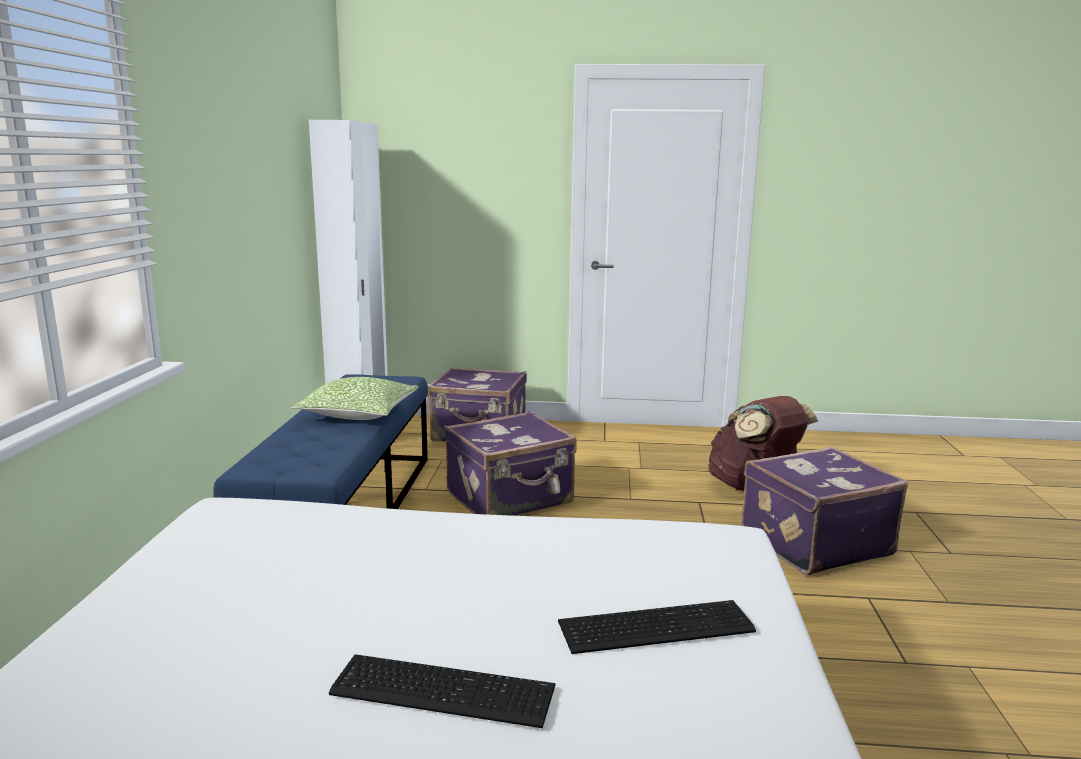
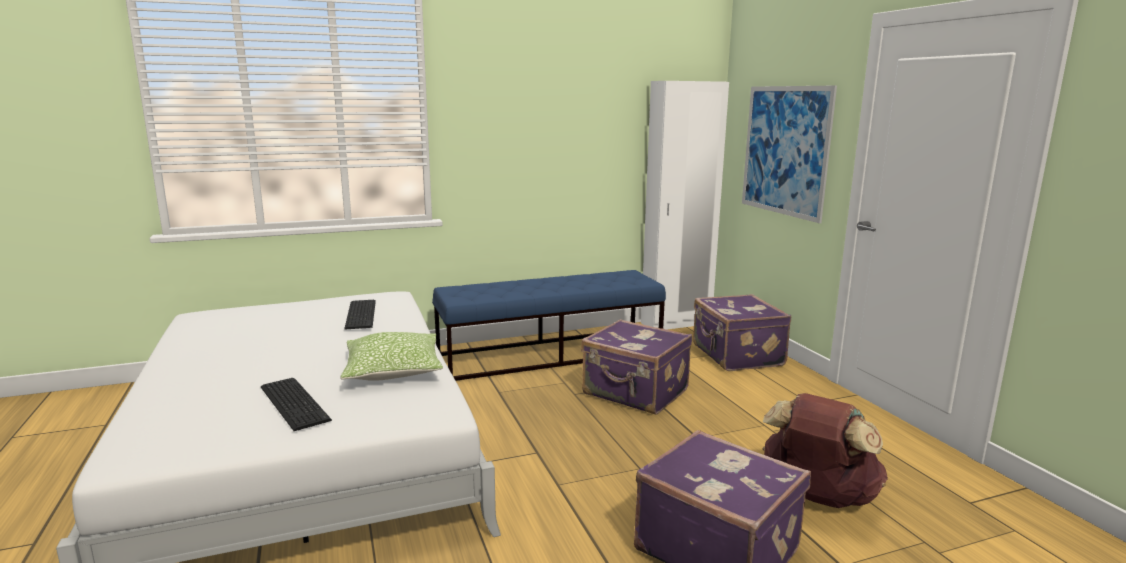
camera: 65 degrees right, 0 degrees up
pillow [291,377,419,420] -> pillow moved to [340,332,443,381]
keyboard [329,655,555,728] -> keyboard moved to [344,300,376,330]
none -> picture [742,86,837,223]

